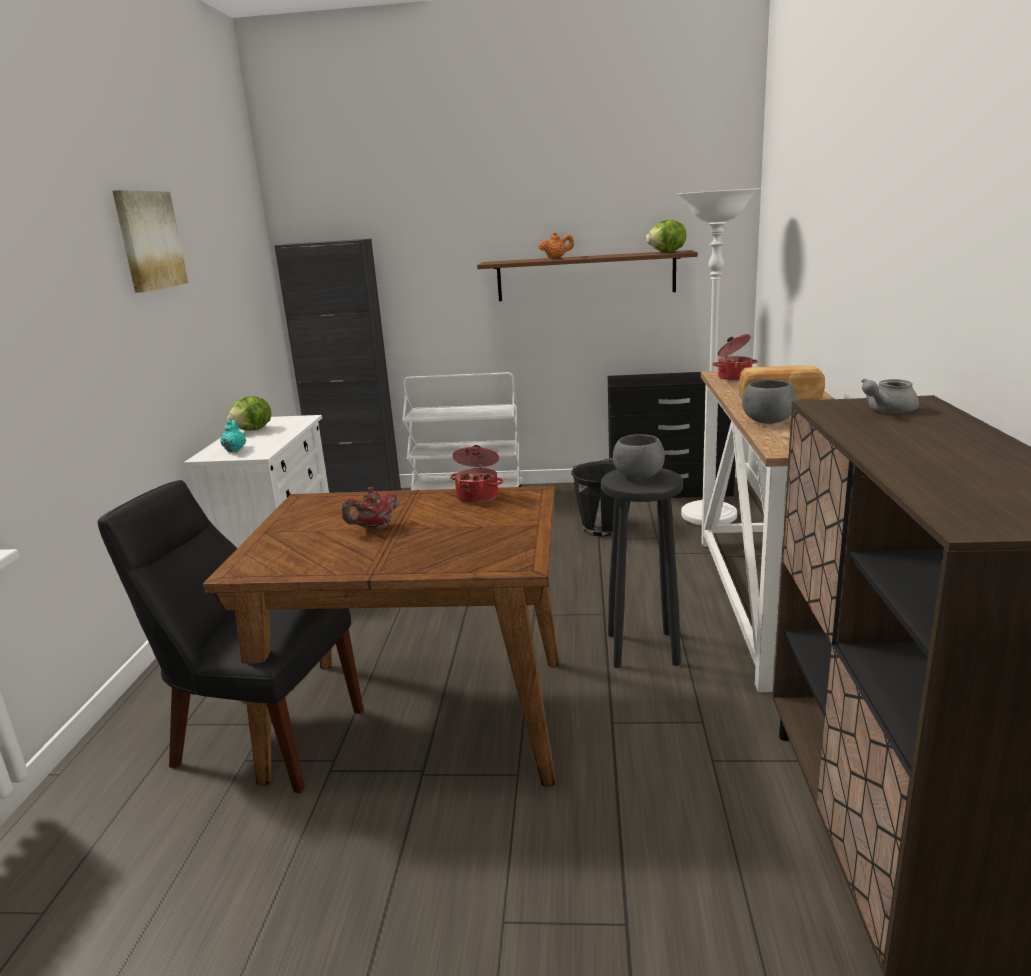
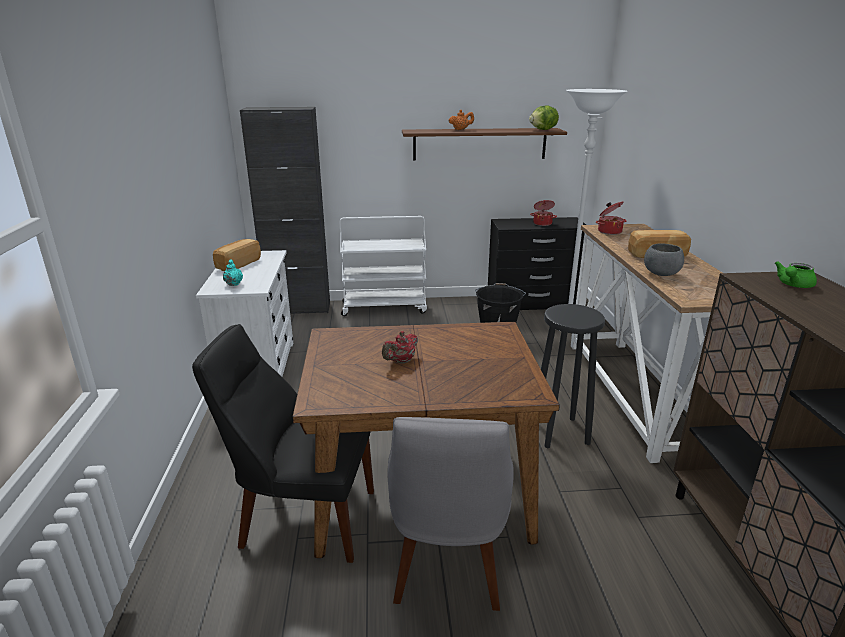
camera: 10 degrees left, 5 degrees up
picture [112,190,188,293] -> none
lettuce [227,396,271,431] -> bread [213,239,261,271]
cooking pot [450,445,503,504] -> cooking pot moved to [530,200,557,226]
grey bowl [613,434,665,479] -> none
grey teapot [861,378,919,413] -> green teapot [775,261,817,288]
none -> grey chair [387,417,514,611]

